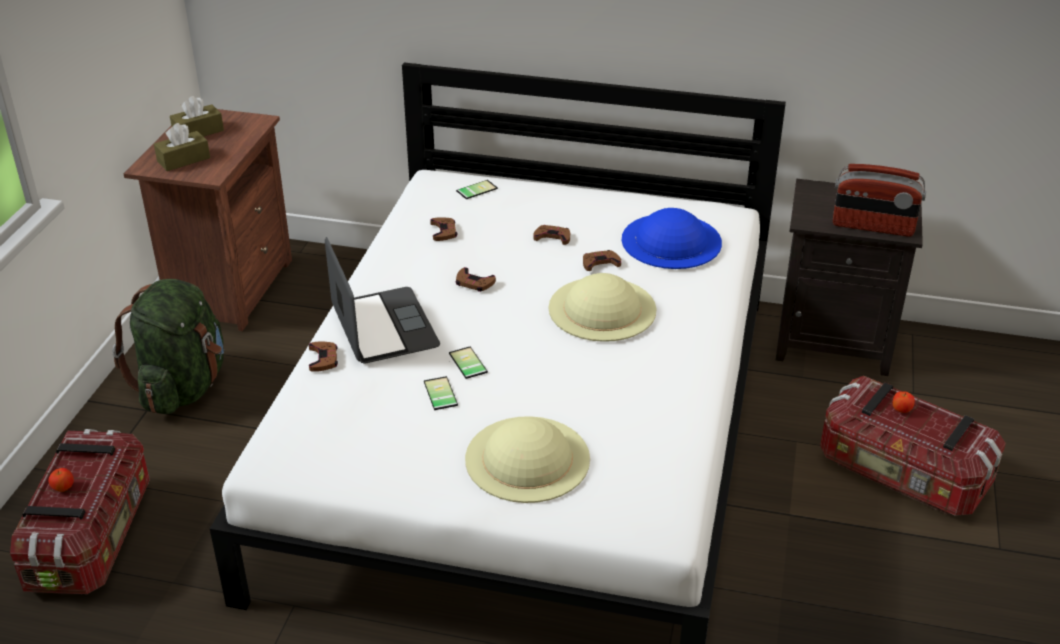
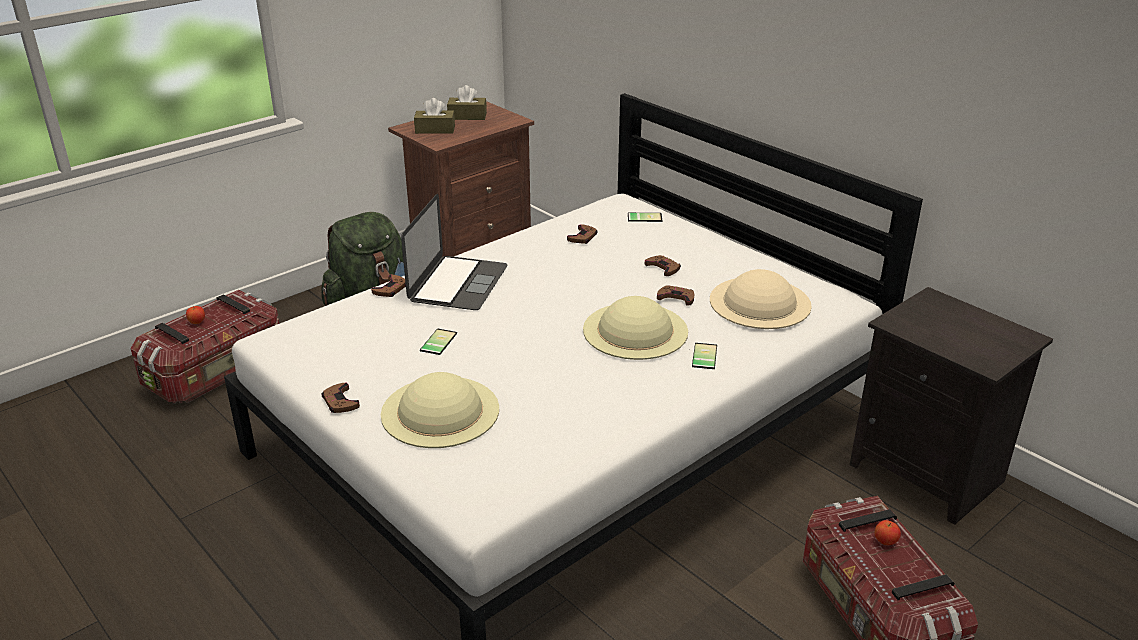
camera: 35 degrees right, 5 degrees down
phone [449,347,488,379] -> phone moved to [692,343,717,369]
brown game controller [455,267,496,292] -> brown game controller moved to [321,383,360,413]
blue hat [622,208,722,269] -> beige hat [710,269,812,329]
radio [833,164,926,237] -> none

